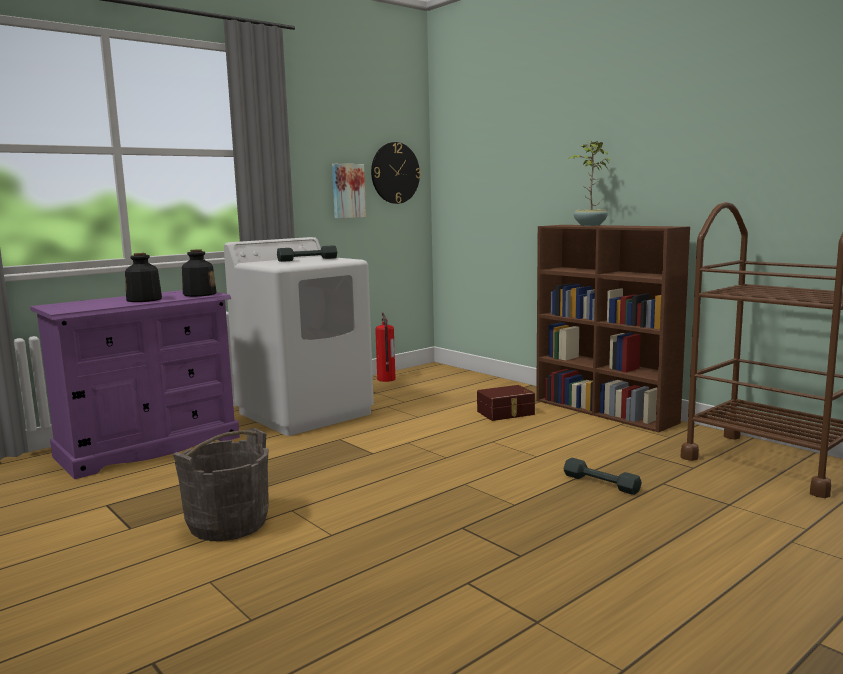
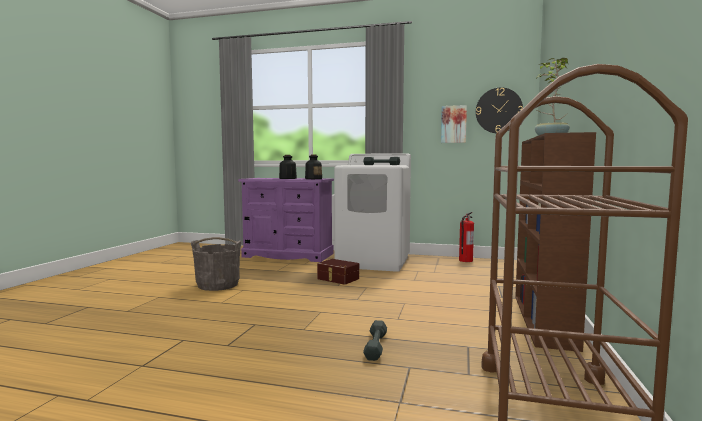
camera: 55 degrees right, 5 degrees down
brown storage box [477,385,535,421] -> brown storage box moved to [317,259,359,285]

